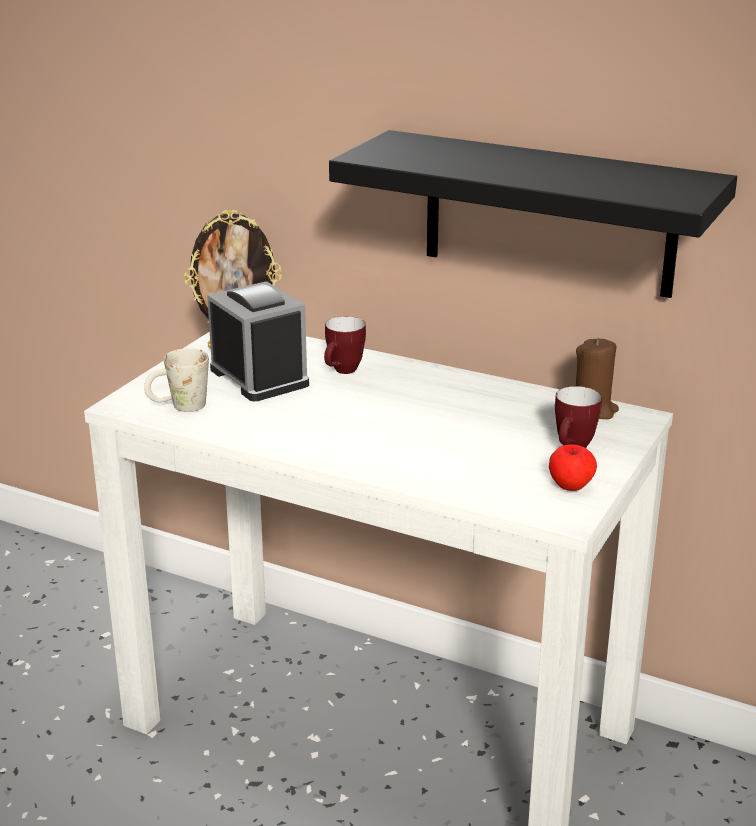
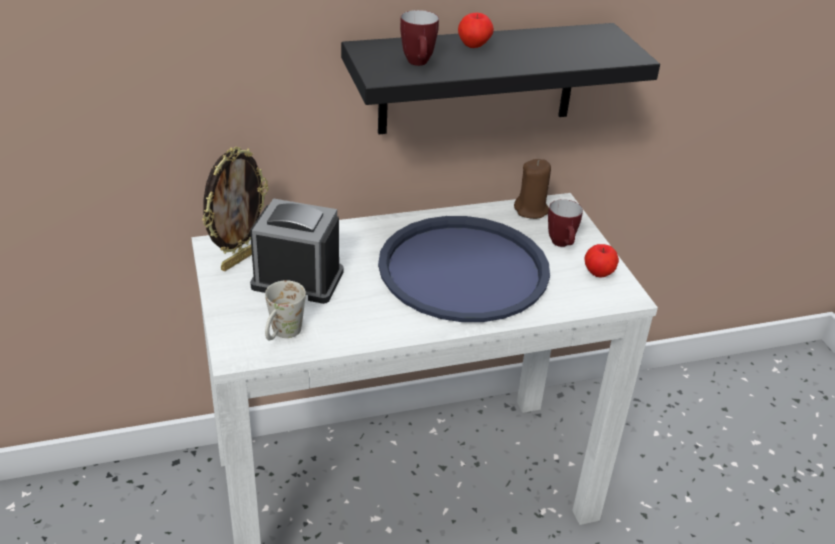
camera: 45 degrees left, 10 degrees up
mug [324,316,366,374] -> mug moved to [400,10,439,66]
none -> blue tray [378,216,550,322]
none -> apple [458,13,494,48]

